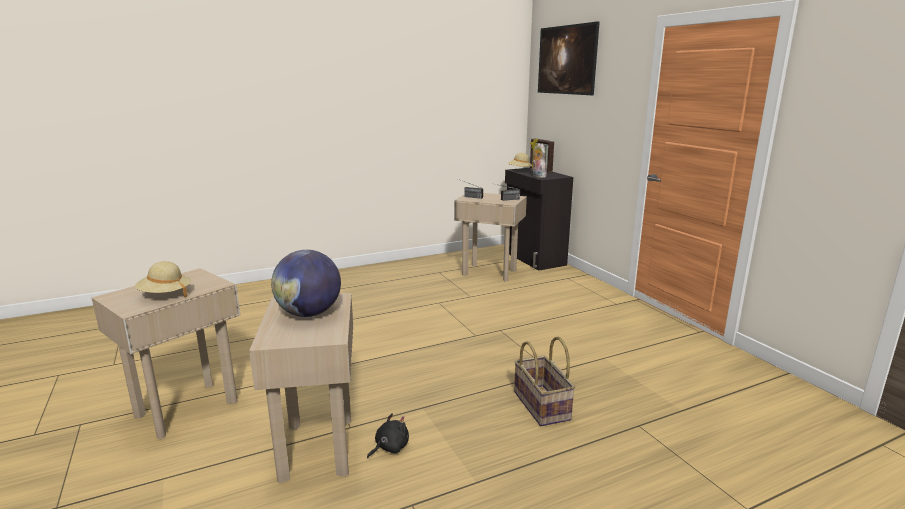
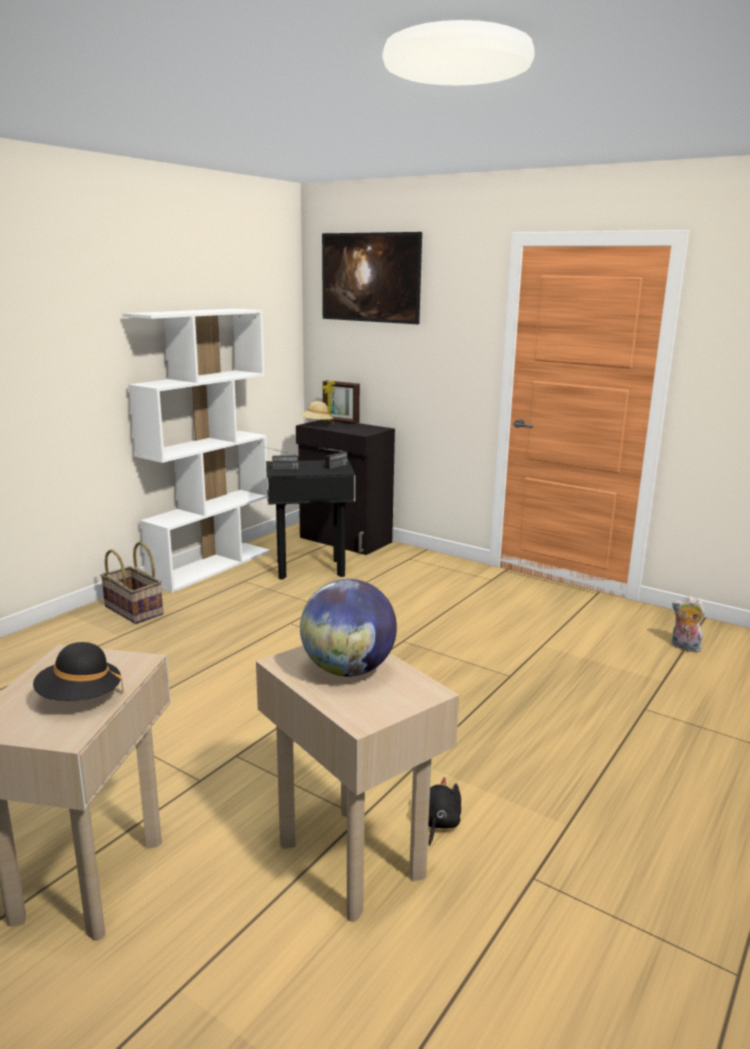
camera: 30 degrees left, 0 degrees up
beige hat [135,261,191,297] -> black hat [33,642,124,701]
beige side table [454,193,527,282] -> black side table [266,460,355,580]
basket [514,337,575,426] -> basket moved to [100,542,163,624]
plush toy [532,143,547,178] -> plush toy moved to [672,596,705,653]
none -> white bookcase [122,309,270,593]

